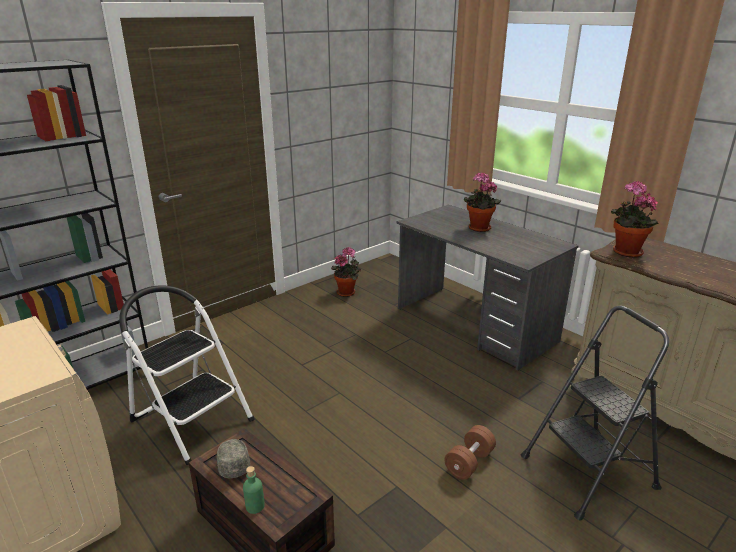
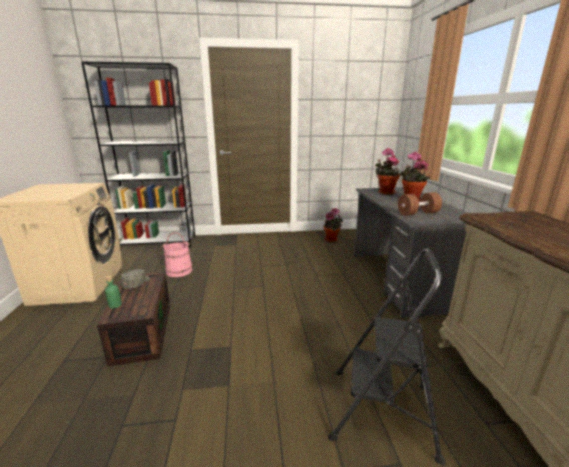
camera: 35 degrees right, 5 degrees down
step ladder [119,285,254,465] -> pink bucket [161,232,192,277]
brown dumbbell [445,425,496,480] -> brown dumbbell moved to [398,192,442,216]
potted plant [611,181,658,258] -> potted plant moved to [375,148,400,195]

